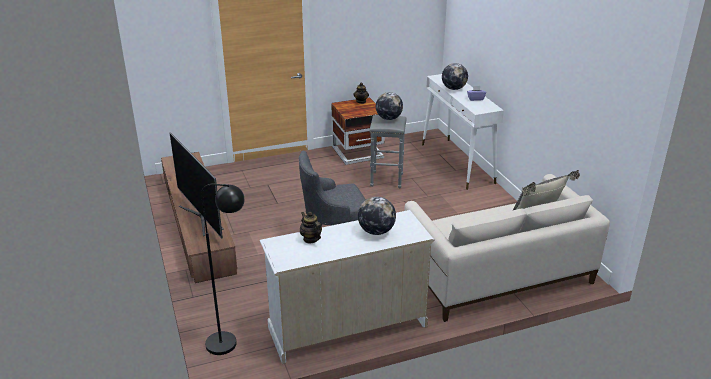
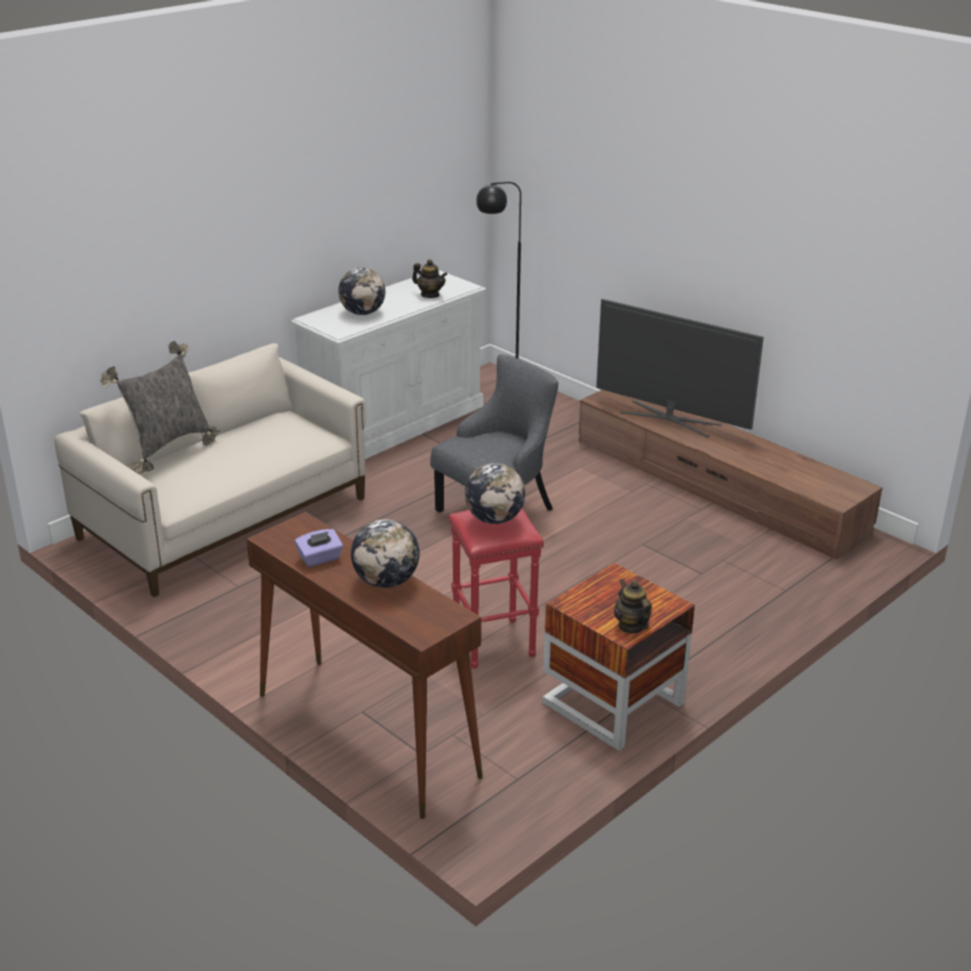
camera: 155 degrees right, 0 degrees up
grey stool [369,115,407,188] -> red stool [449,508,544,669]
white console table [422,74,504,190] -> brown console table [247,512,483,819]

